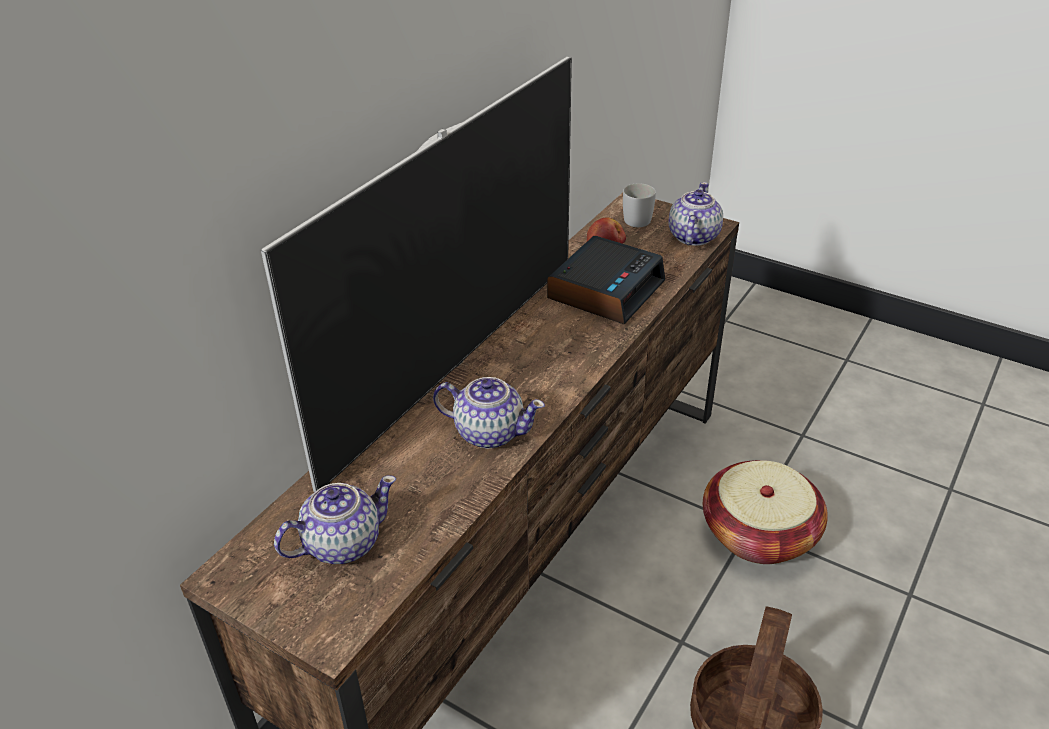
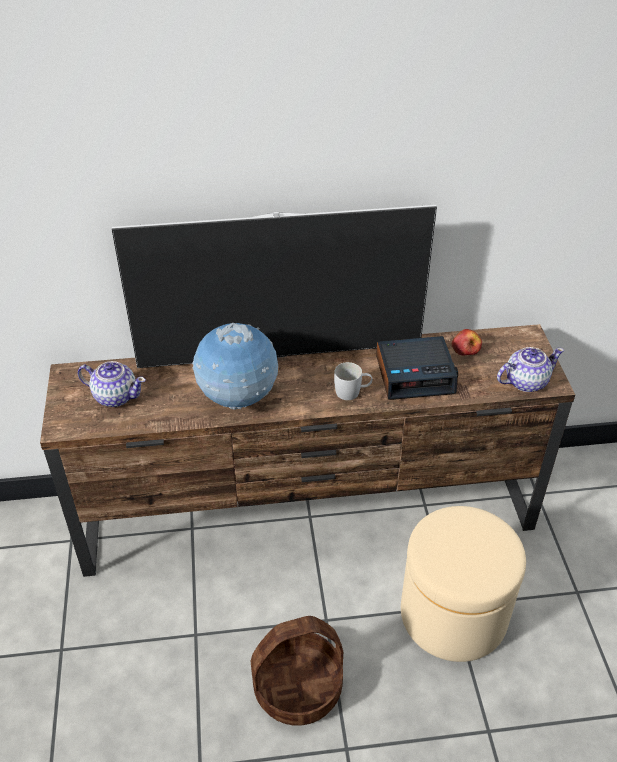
camera: 50 degrees right, 5 degrees up
teapot [433,377,545,449] -> globe [192,322,278,410]
white mug [623,183,656,227] -> white mug moved to [334,362,373,400]
basket [703,460,828,564] -> beige ottoman [401,506,526,662]

